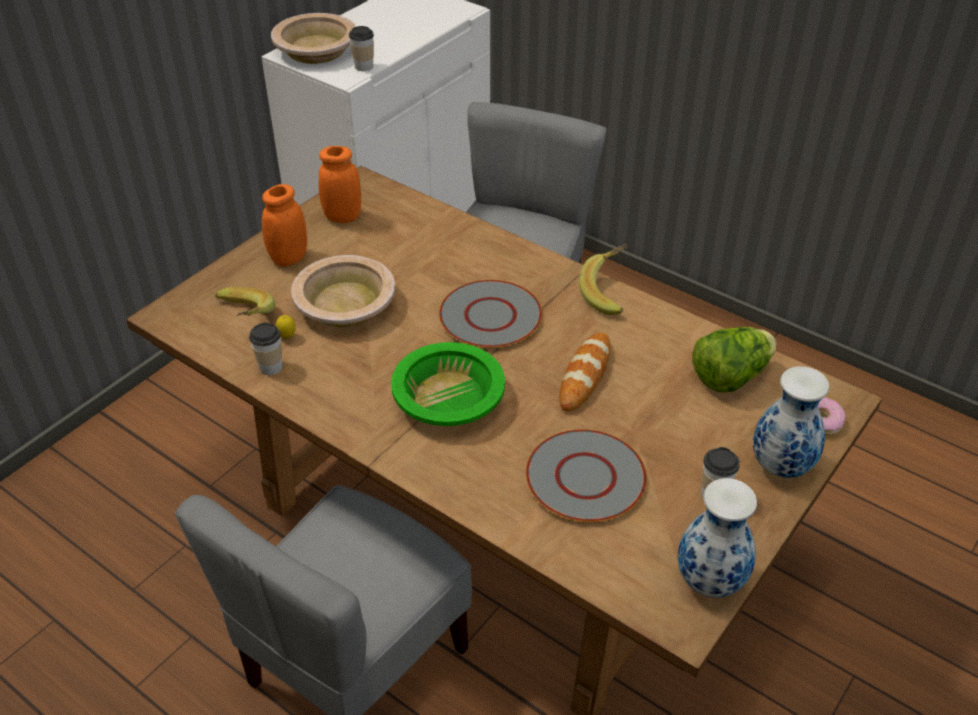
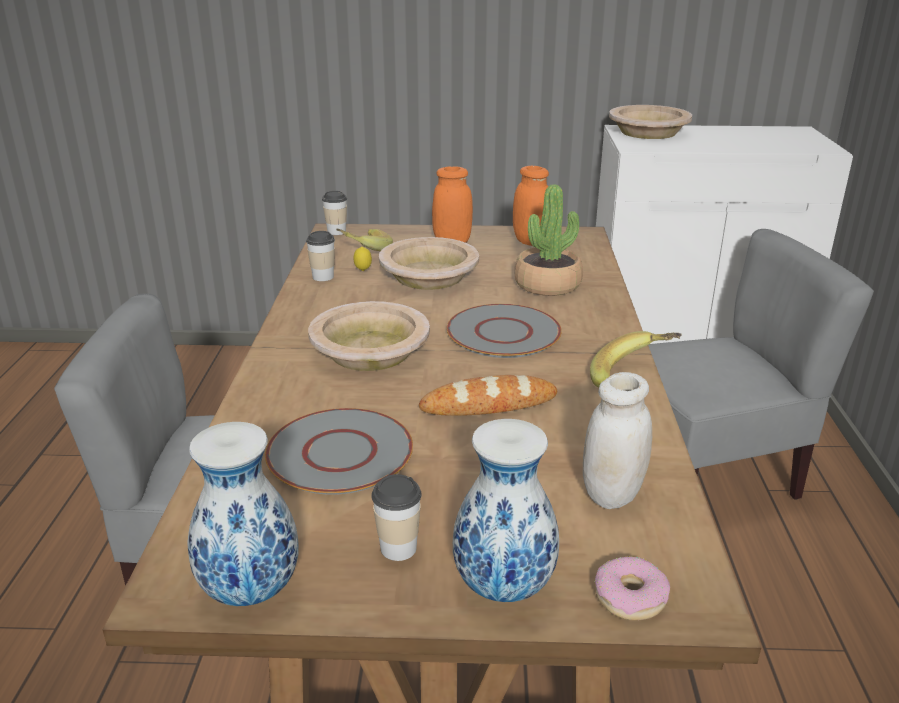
camera: 55 degrees right, 15 degrees down
cup [349,26,374,71] -> cup moved to [322,191,347,235]
green bowl [391,342,505,426] -> beige bowl [308,301,430,371]
lettuce [692,327,777,393] -> white jar [583,372,652,509]
none -> potted plant [514,184,583,296]

